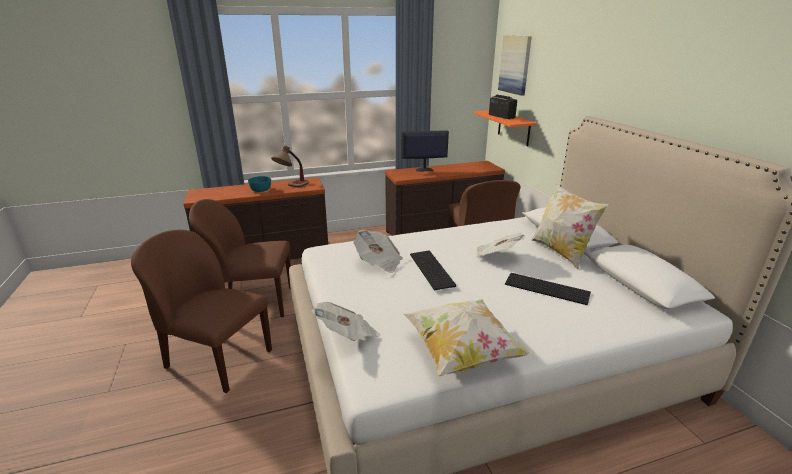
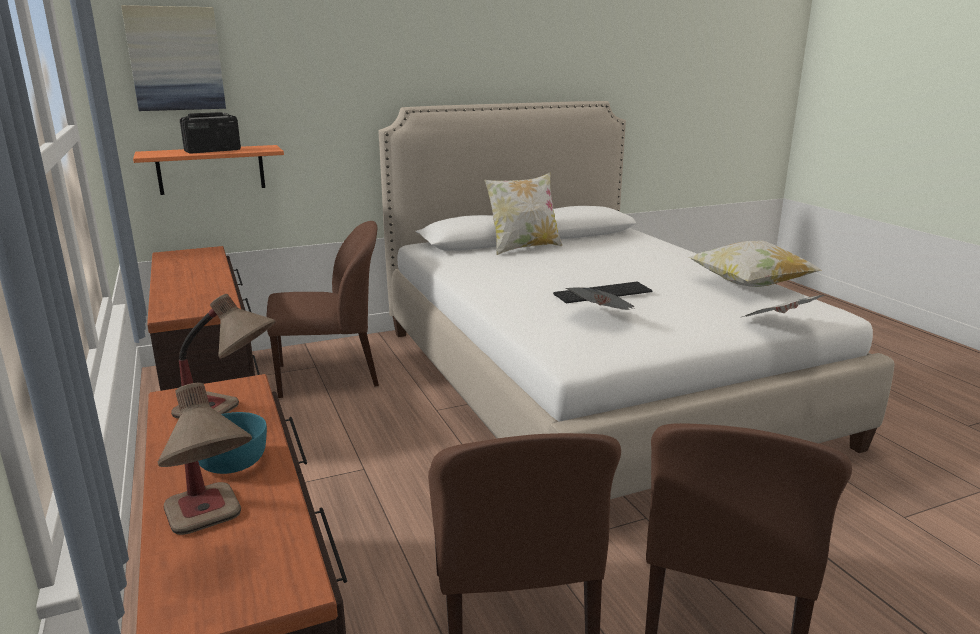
camera: 95 degrees left, 5 degrees down
monitor [401,130,449,172] -> none
newspaper [476,232,525,257] -> none
keyboard [505,273,591,305] -> none
none -> table lamp [158,383,252,535]

